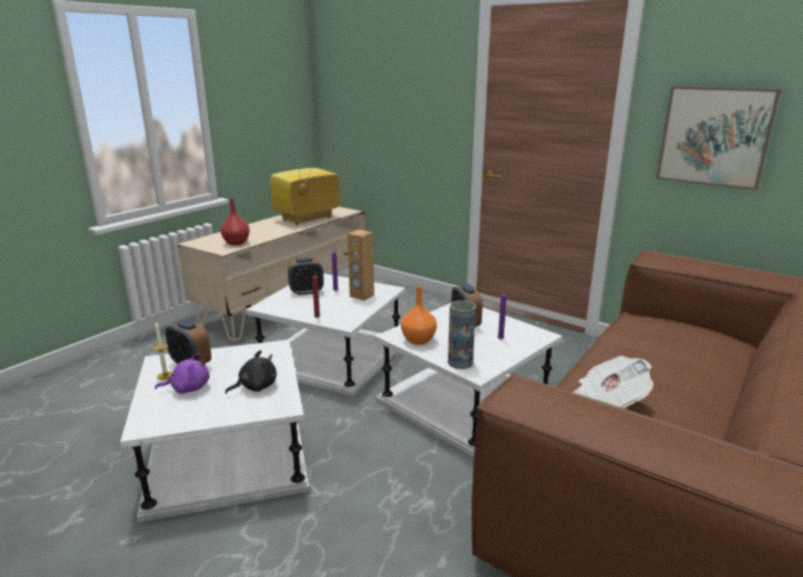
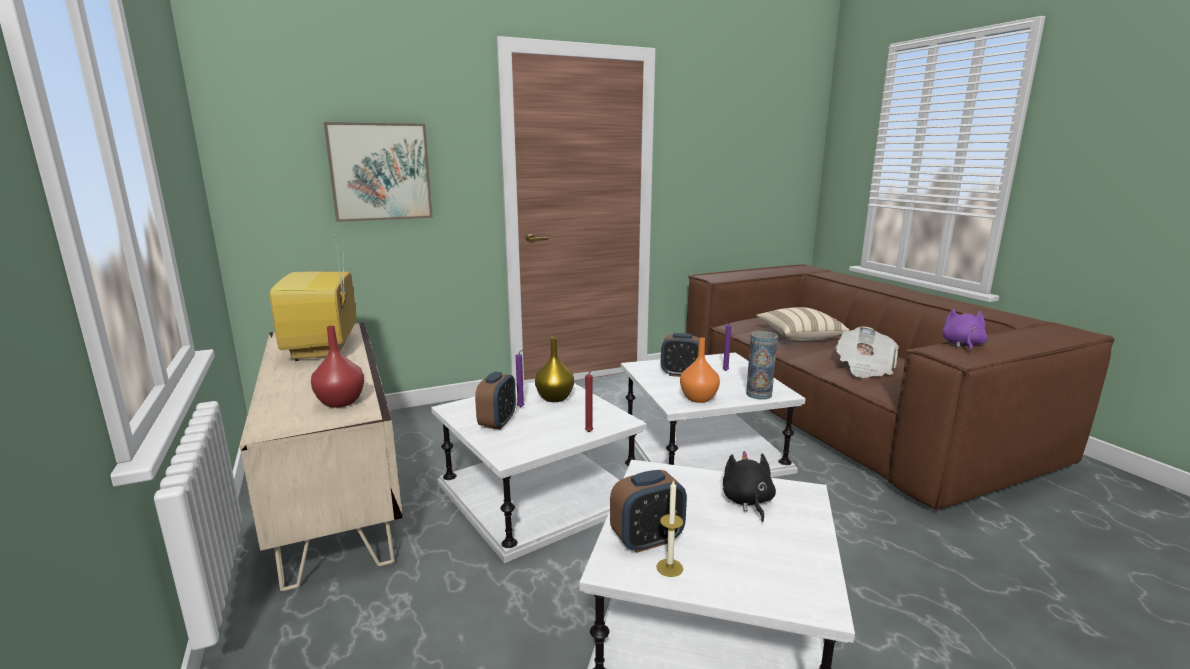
camera: 60 degrees left, 5 degrees down
purple plush toy [155,353,210,394] -> purple plush toy moved to [942,309,987,351]
brown speaker [347,229,374,301] -> yellow vase [535,337,574,402]
picture [656,86,781,190] -> picture moved to [324,122,433,222]
none -> beige pillow [756,307,850,341]

